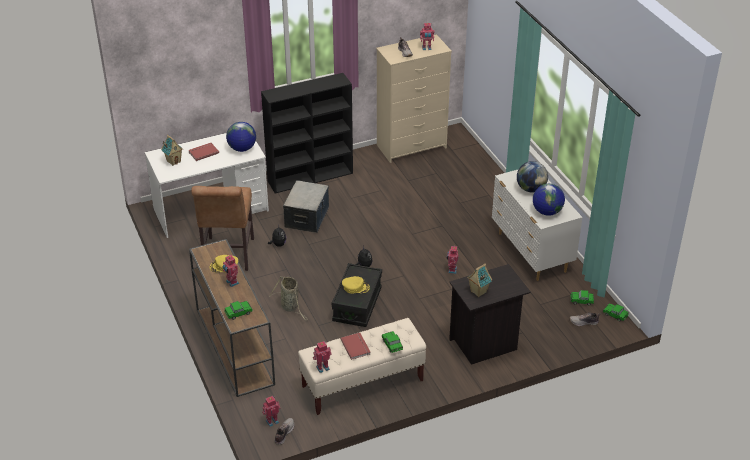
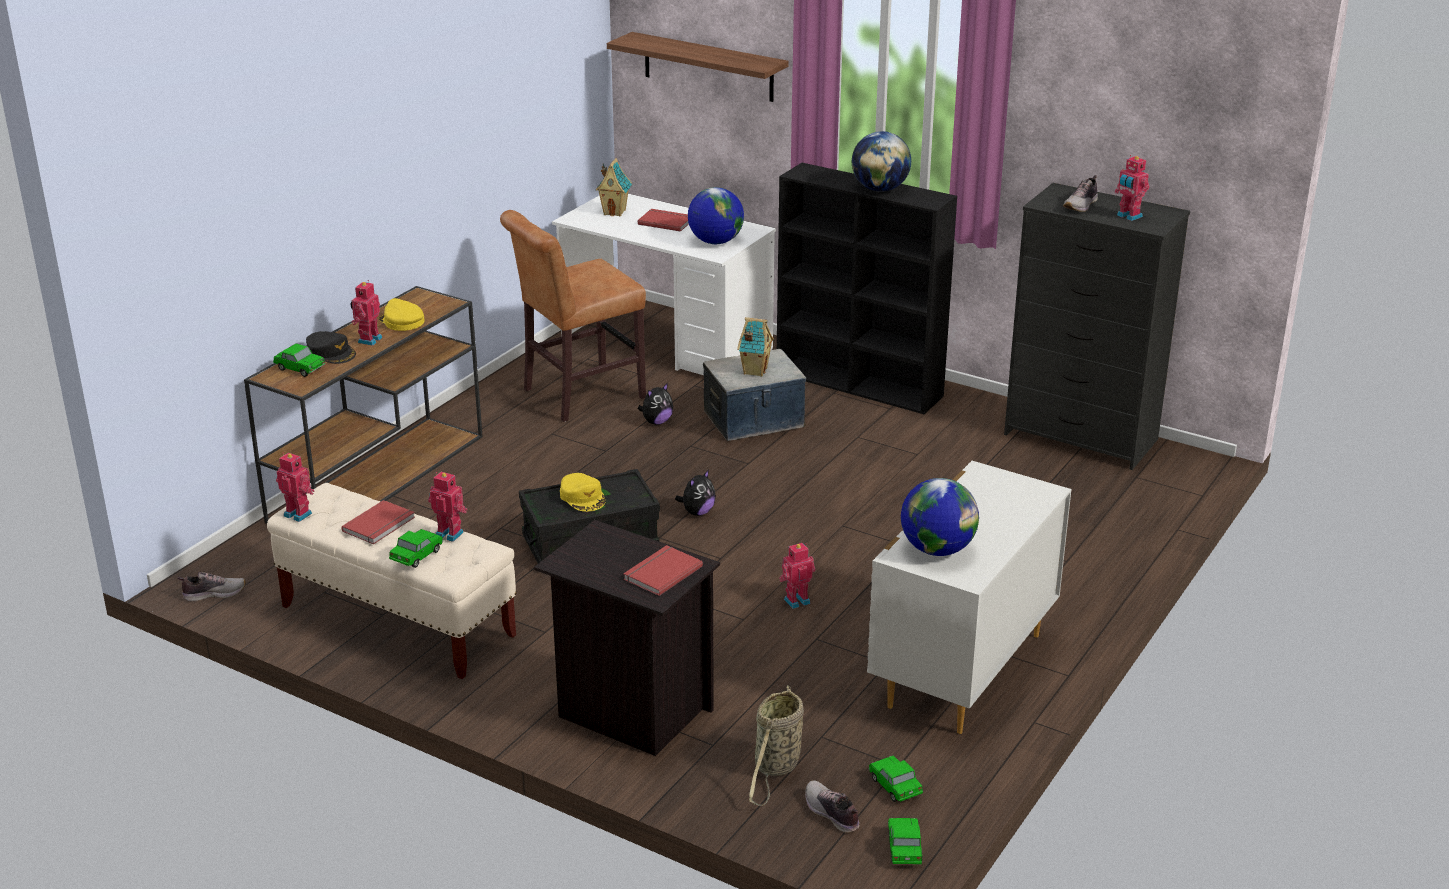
camera: 55 degrees right, 10 degrees down
toy robot [262,396,280,427] -> toy robot moved to [428,472,467,542]
basket [269,276,308,320] -> basket moved to [749,685,804,805]
beige dresser [376,34,452,163] -> black dresser [1004,183,1190,470]
toy house [467,264,492,297] -> toy house moved to [737,317,774,377]
globe [517,161,548,193] -> globe moved to [852,131,911,192]
none -> black cap [306,331,356,364]
none -> shelf [607,32,789,102]
none -> red book [623,545,703,596]

